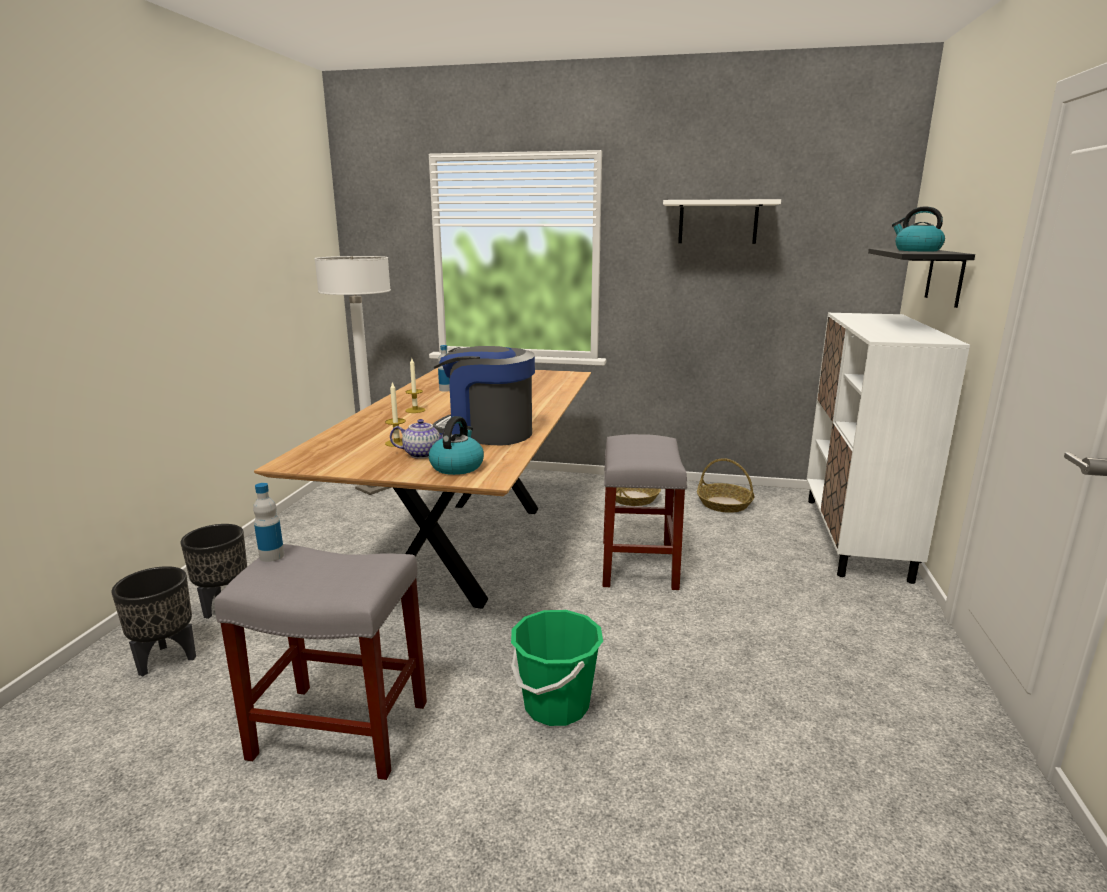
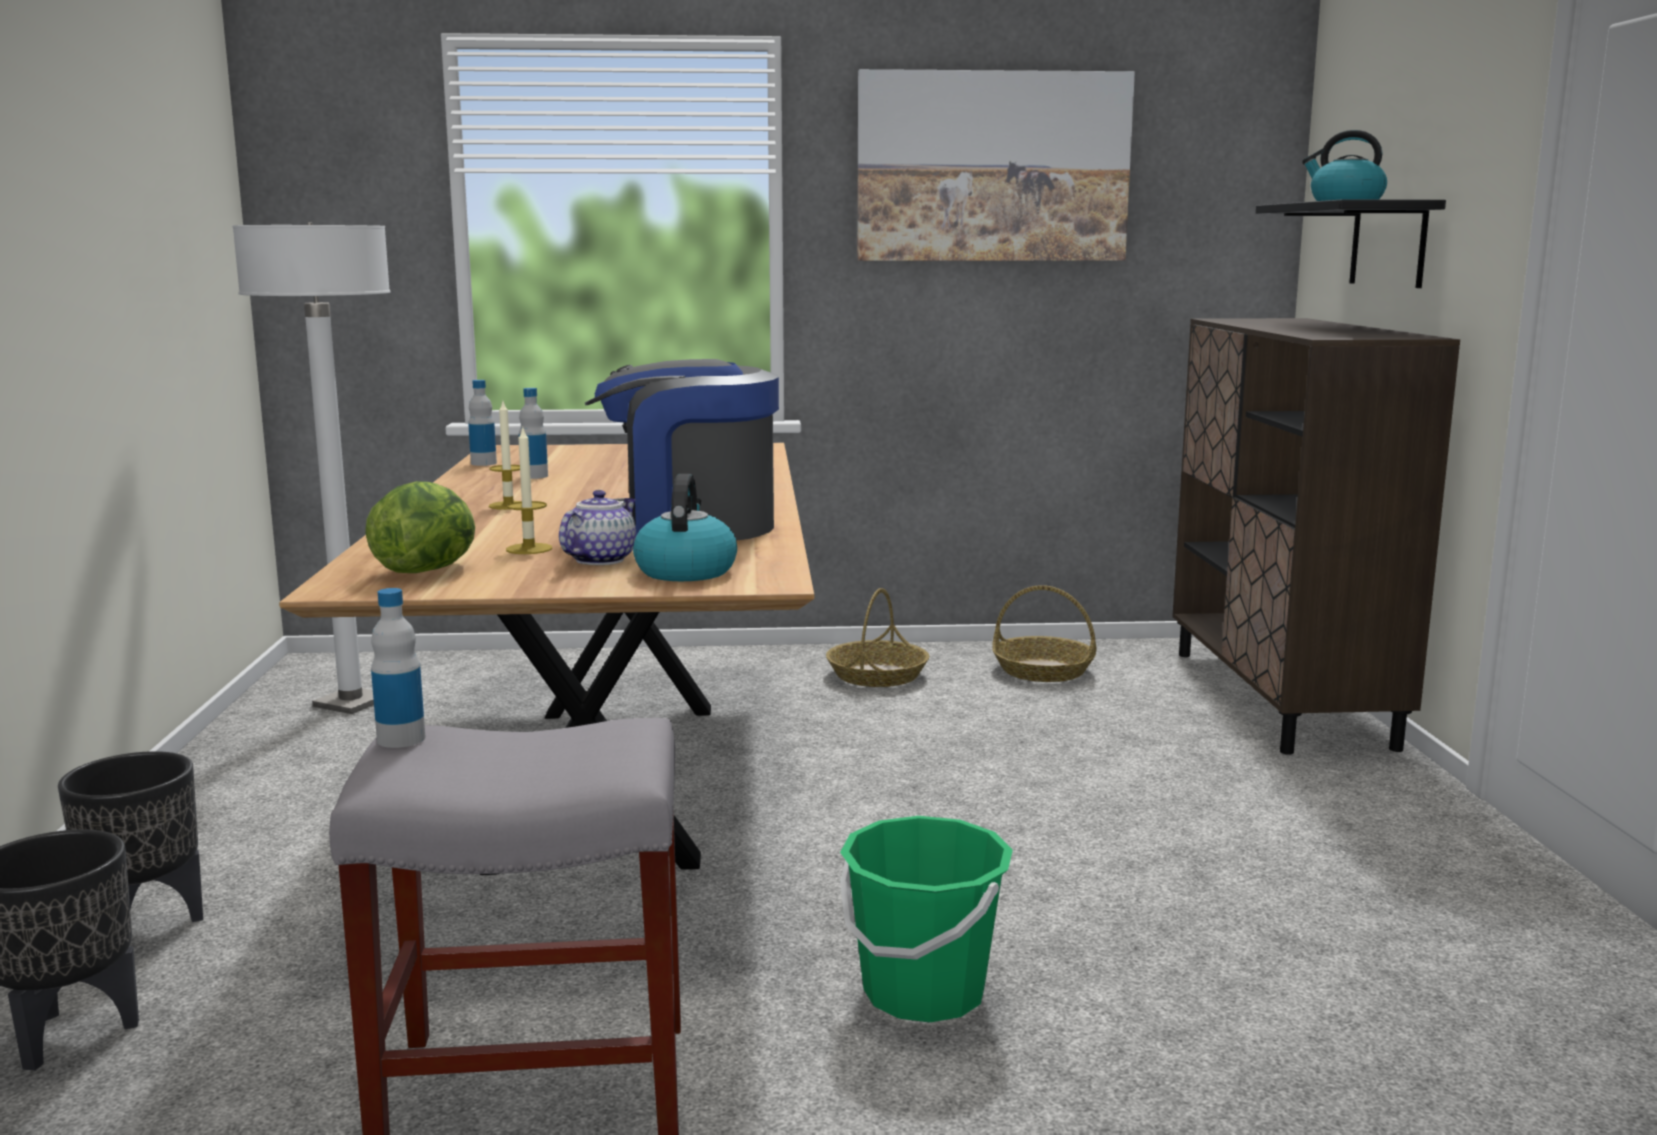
camera: 15 degrees left, 5 degrees down
teapot [390,419,444,459] -> teapot turned 45 degrees counterclockwise [559,490,637,565]
grey stool [602,434,687,590] -> none
white shelf [663,199,781,244] -> picture [857,69,1135,261]
white cabinet [807,313,970,584] -> brown cabinet [1172,318,1460,755]
none -> lettuce [365,481,475,573]
none -> bottle [468,380,497,466]

